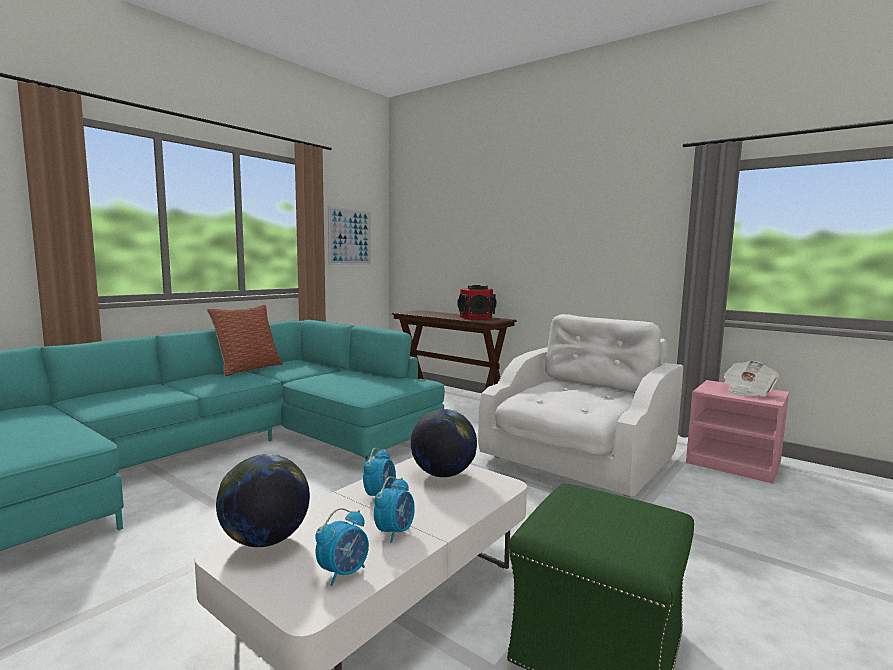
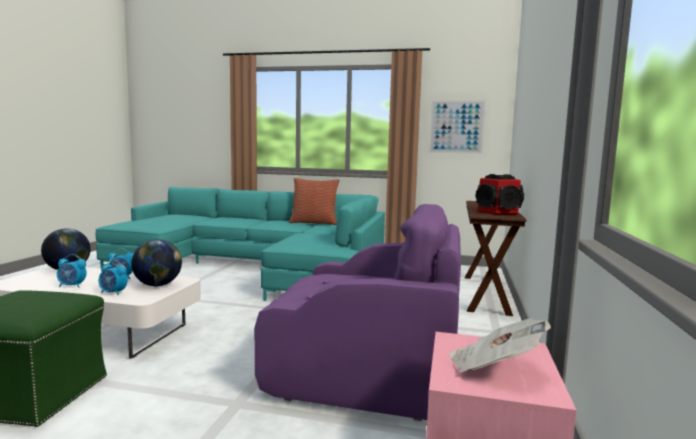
camera: 65 degrees right, 0 degrees up
alarm clock [315,508,369,586] -> alarm clock moved to [99,260,128,295]
white armchair [478,314,683,497] -> purple armchair [254,204,461,421]

